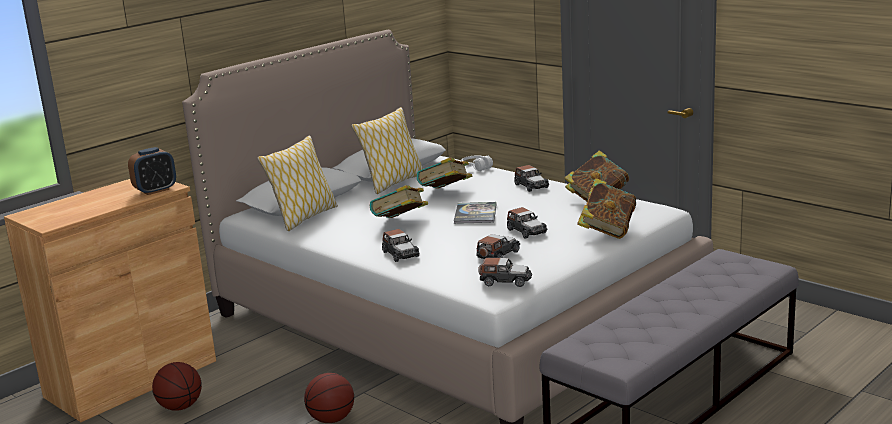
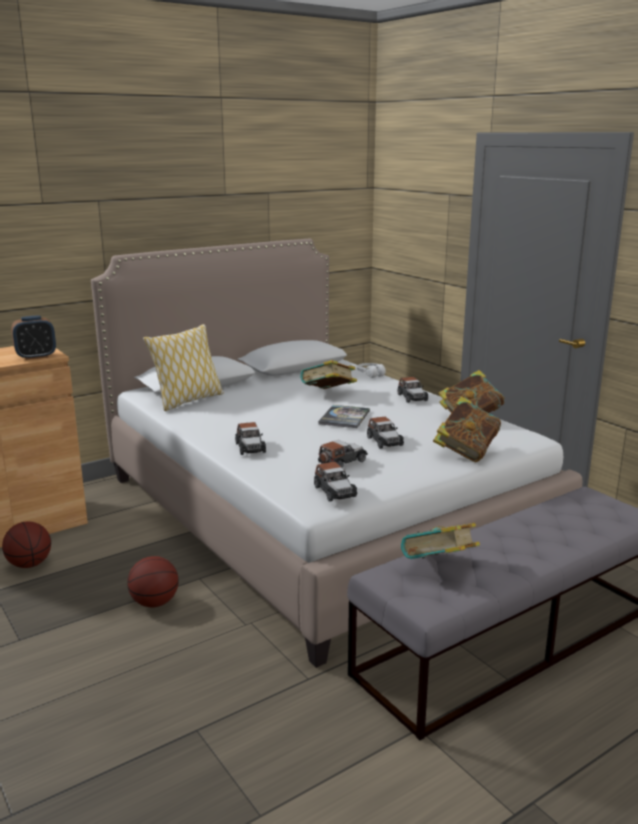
camera: 10 degrees right, 0 degrees up
pillow [351,107,423,194] -> none
book [370,185,428,218] -> book moved to [401,523,480,559]
toy car [478,258,532,287] -> toy car turned 45 degrees clockwise [314,462,358,502]

